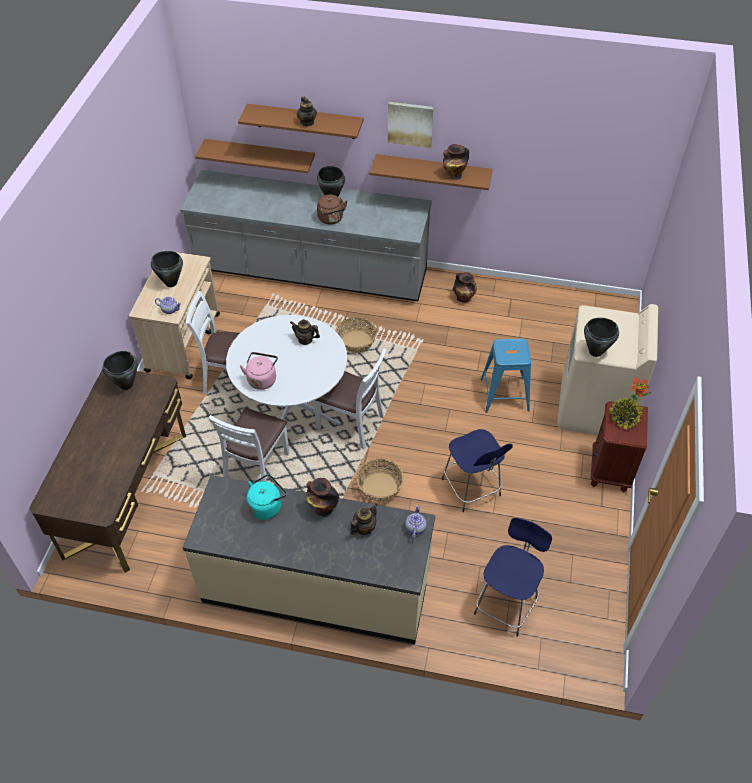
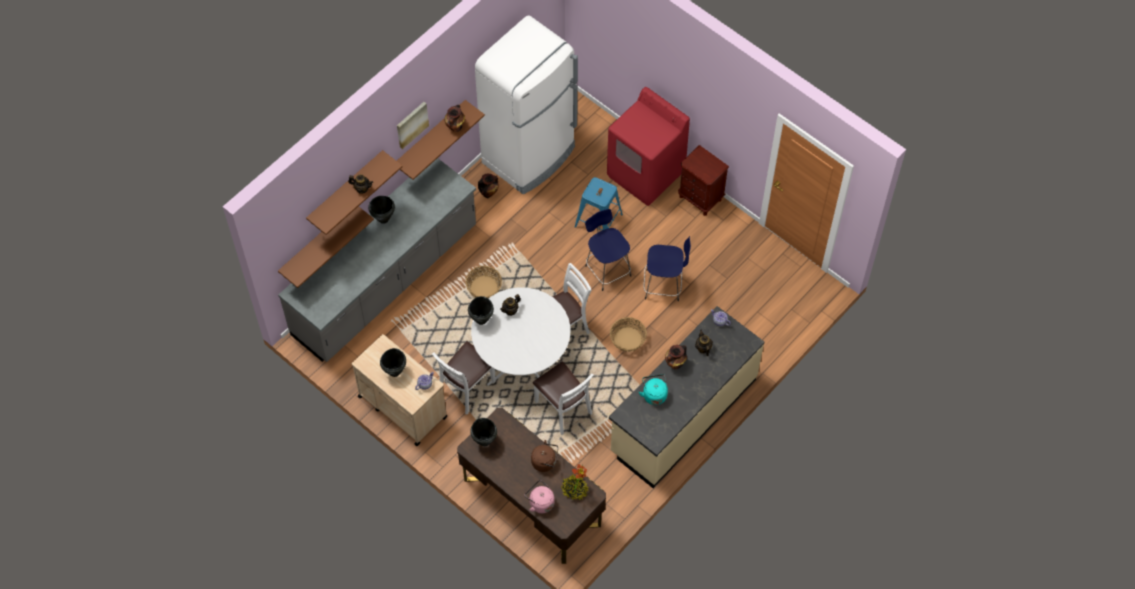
camera: 60 degrees left, 10 degrees up
pink kettle [240,352,278,390] -> pink kettle moved to [525,480,554,513]
brown kettle [317,195,347,224] -> brown kettle moved to [531,440,558,472]
blue stool [474,518,552,637] -> blue stool moved to [585,209,631,291]
beige washing machine [557,304,658,435] -> red washing machine [607,87,690,206]
black cooking pot [584,317,619,357] -> black cooking pot moved to [468,296,494,325]
potted plant [608,376,651,431] -> potted plant moved to [561,464,589,500]
none -> white fridge [475,15,578,194]

